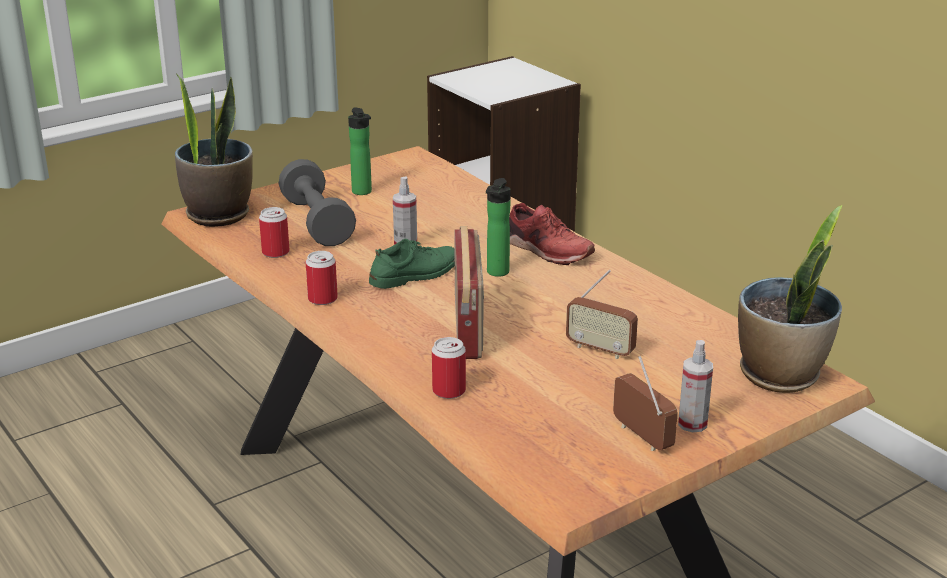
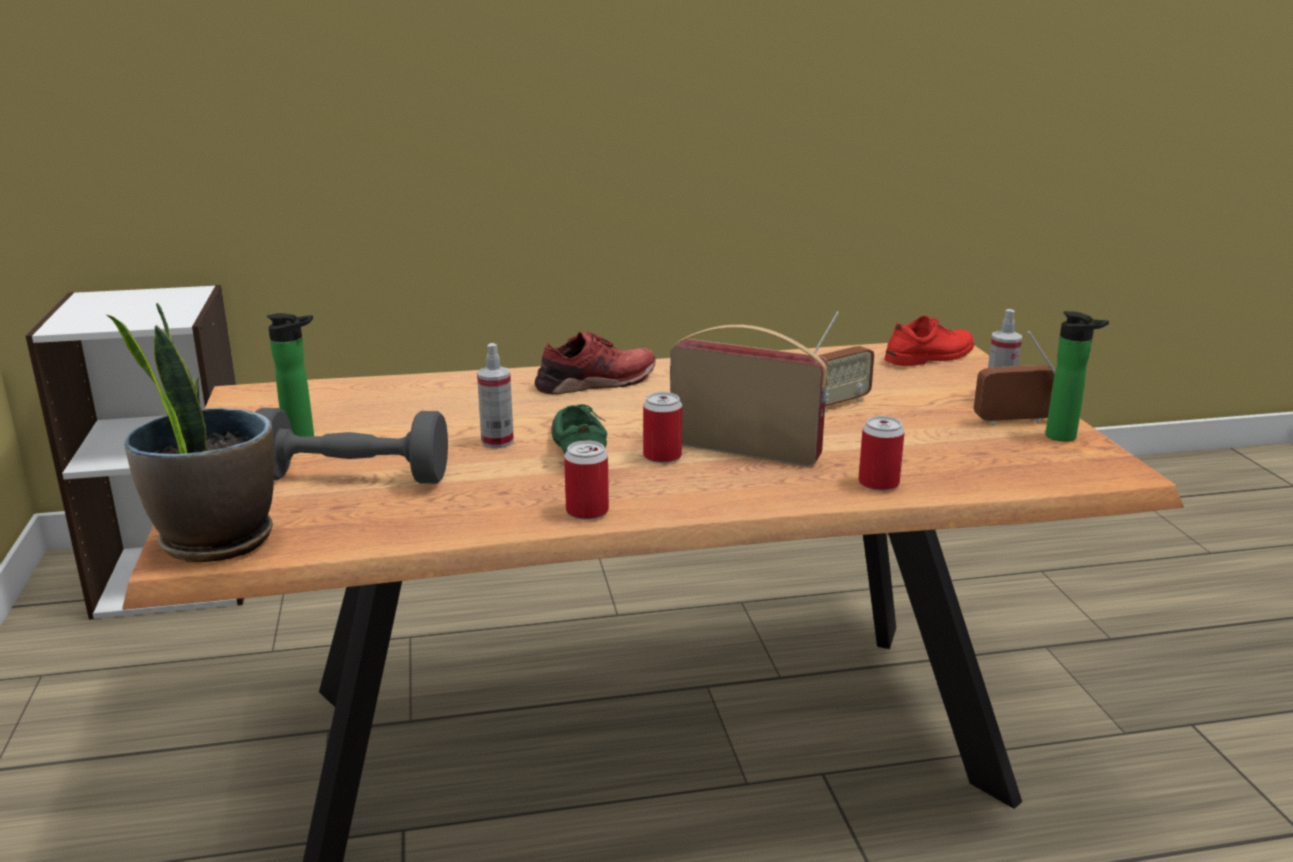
camera: 65 degrees left, 5 degrees down
can [259,207,290,258] -> can moved to [643,392,682,463]
bottle [486,178,511,277] -> bottle moved to [1046,311,1109,442]
potted plant [738,205,842,393] -> red shoe [884,315,974,366]

